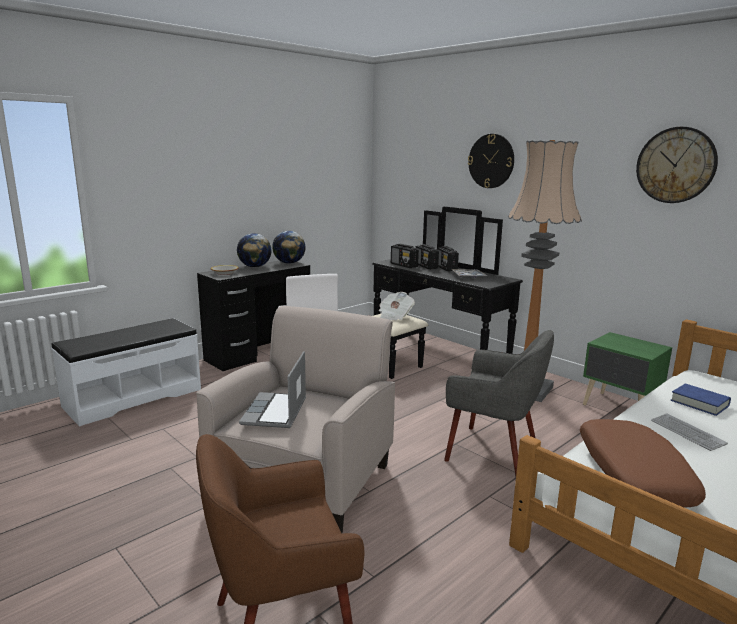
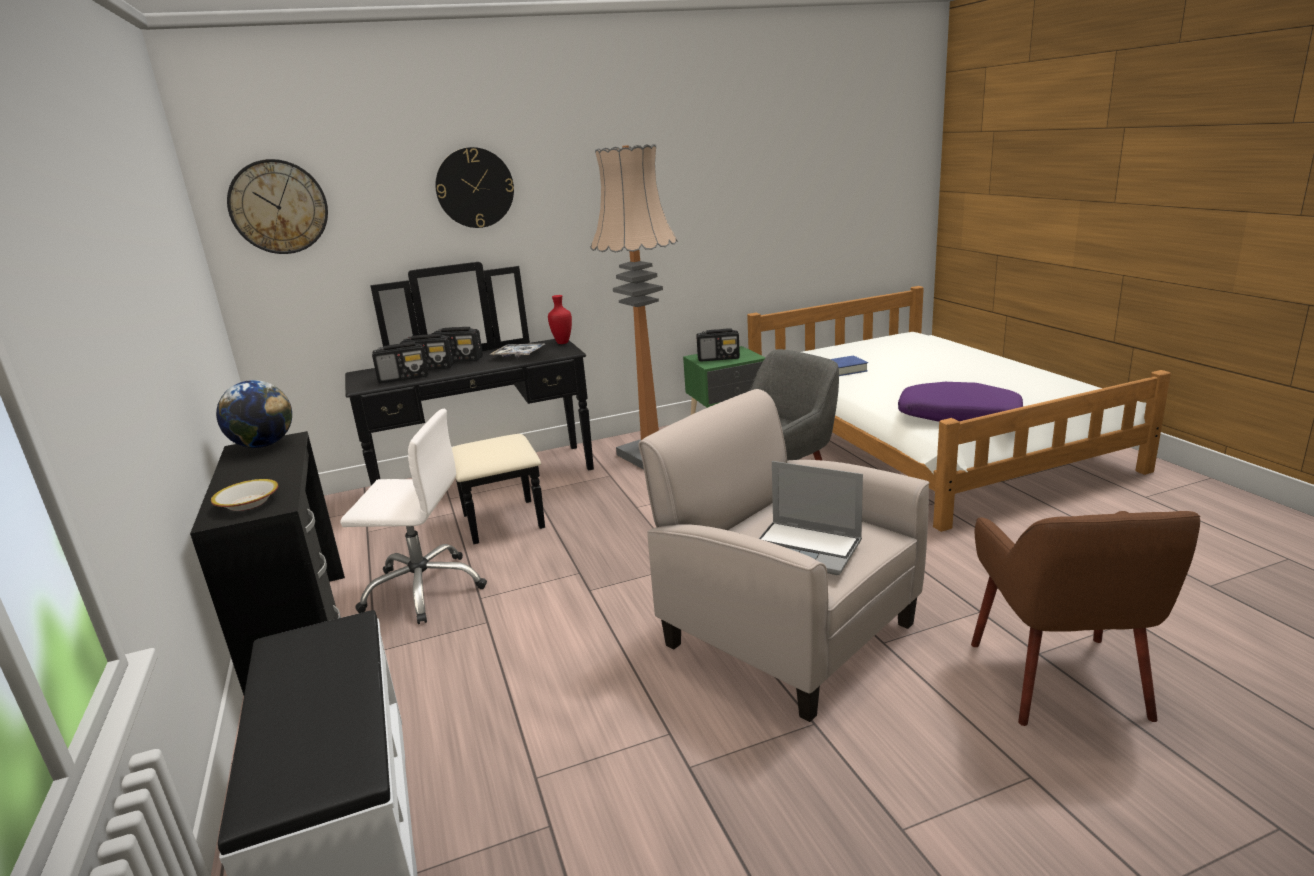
camera: 65 degrees left, 5 degrees up
globe [237,233,272,267] -> none
newspaper [379,292,415,320] -> none
brown pillow [580,419,706,507] -> purple pillow [898,382,1023,422]
wall clock [636,127,718,203] -> wall clock moved to [227,159,328,254]
keyboard [651,413,728,451] -> none
none -> red vase [548,295,572,344]
none -> radio [696,328,740,362]

